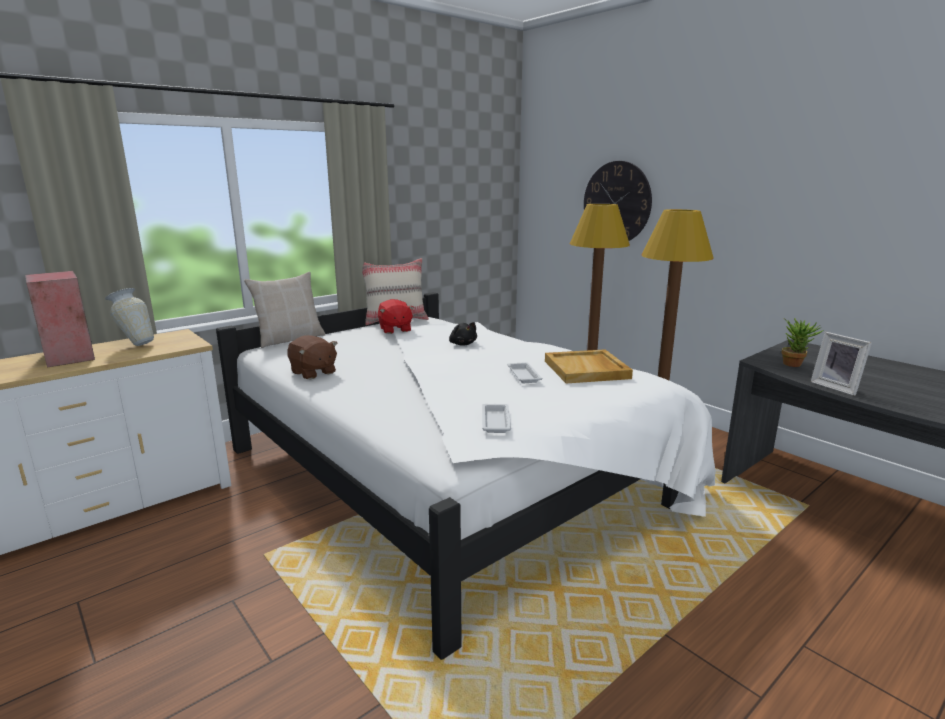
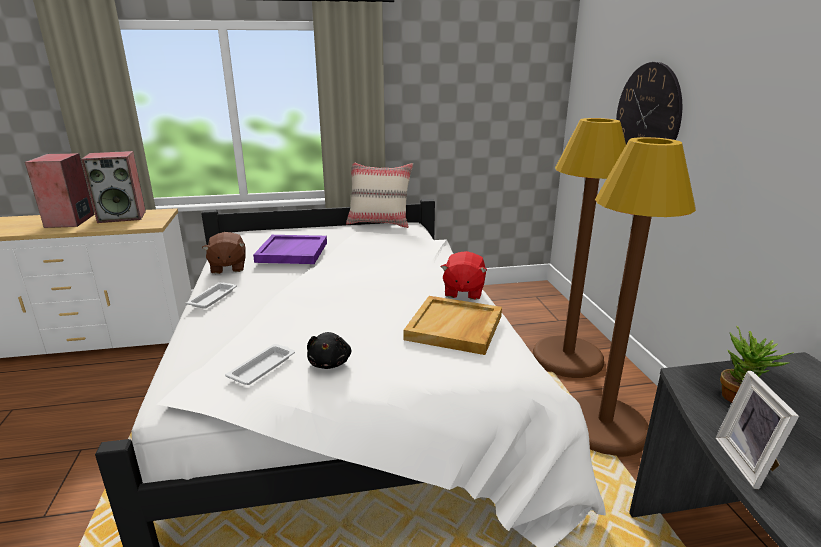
camera: 30 degrees right, 5 degrees up
vase [105,288,154,346] -> speaker [81,151,146,223]
beige pillow [244,272,326,348] -> none
red plush toy [378,299,414,334] -> red plush toy moved to [441,251,487,300]
black plush toy [449,322,477,346] -> black plush toy moved to [307,332,351,369]
white tray [507,362,542,383] -> white tray moved to [186,282,237,309]
none -> purple tray [253,235,327,264]

